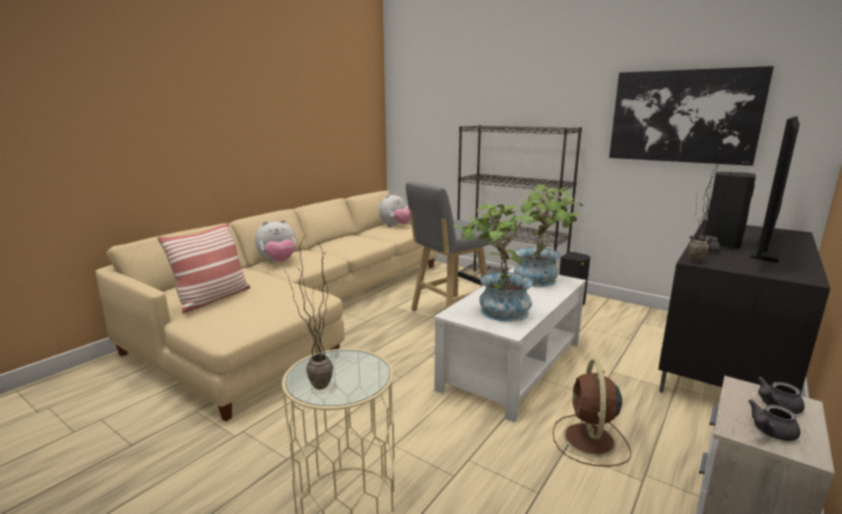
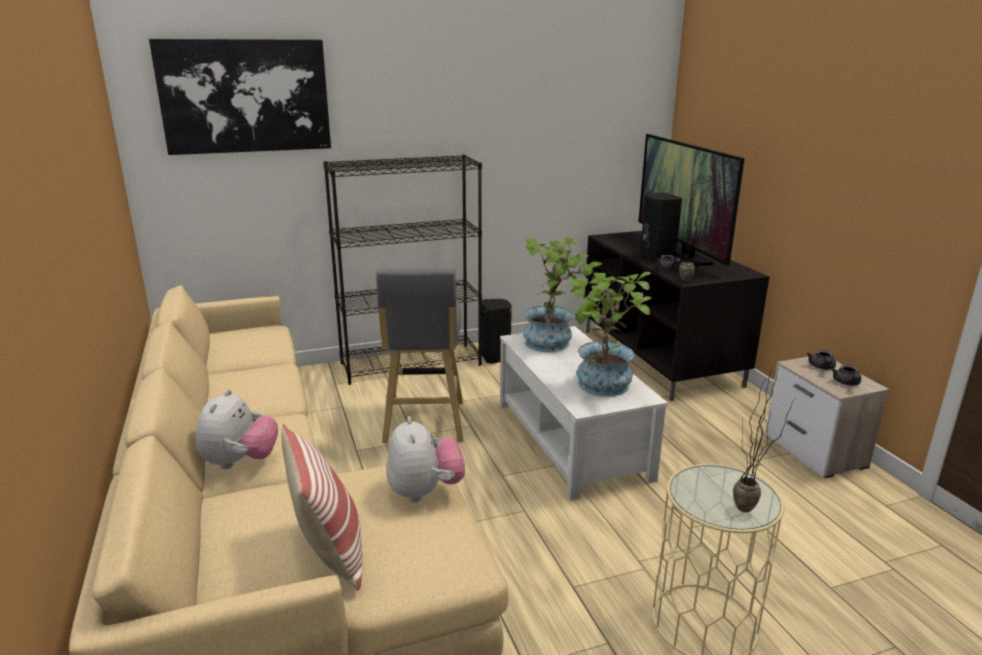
camera: 55 degrees left, 5 degrees up
plush toy [379,193,411,227] -> plush toy moved to [387,416,465,502]
brown fan [553,359,631,467] -> none
picture [609,66,774,166] -> picture moved to [149,39,331,155]

